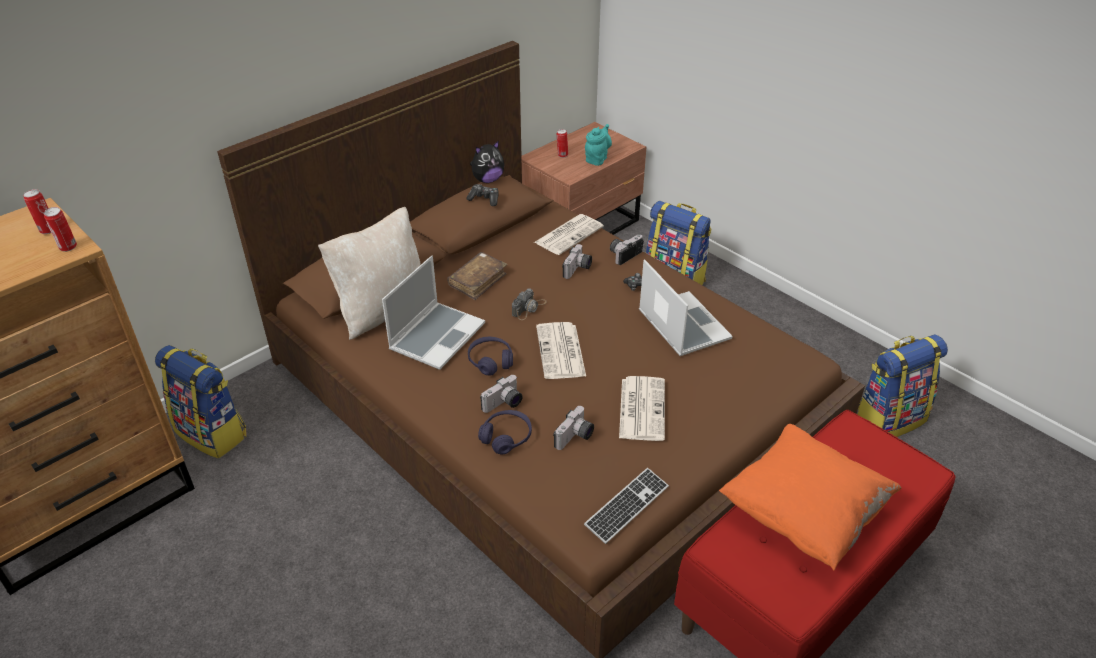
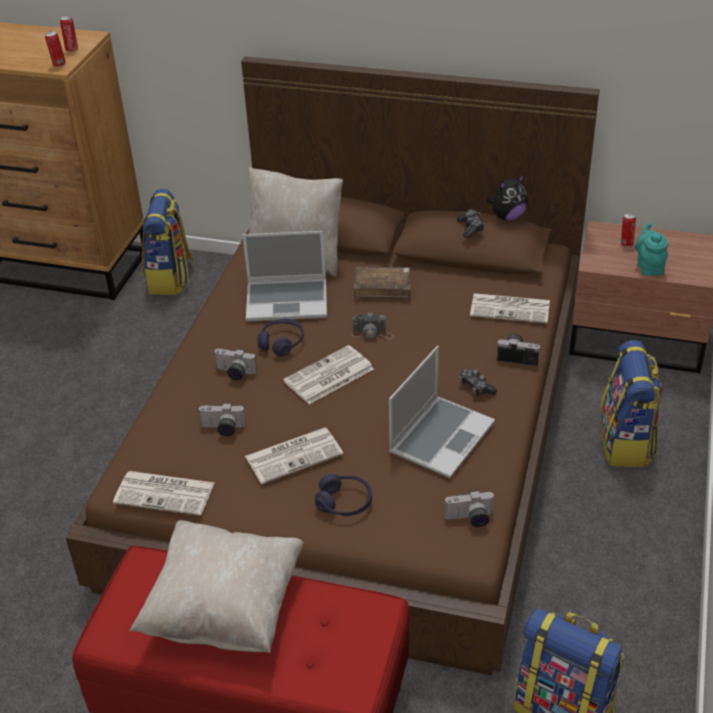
camera: 60 degrees right, 0 degrees up
plush toy [470,140,504,183] -> plush toy turned 60 degrees counterclockwise [487,174,528,221]
purple headphones [478,410,532,455] -> purple headphones moved to [315,474,372,516]
camera [562,244,592,279] -> camera moved to [445,490,494,527]
keyboard [584,468,669,544] -> newspaper [113,471,214,516]
turquoise teapot [585,124,612,166] -> turquoise teapot turned 90 degrees counterclockwise [635,223,668,276]
orange pillow [719,424,902,570] -> beige pillow [130,520,304,653]

